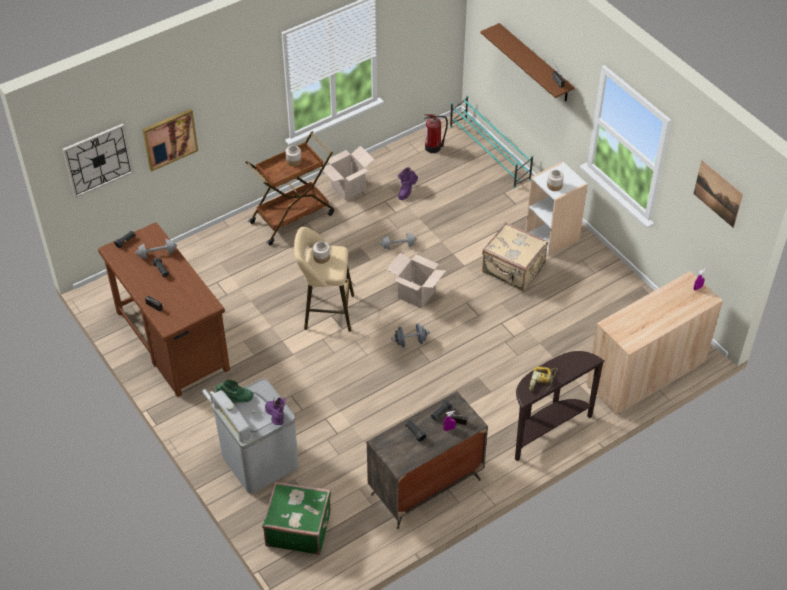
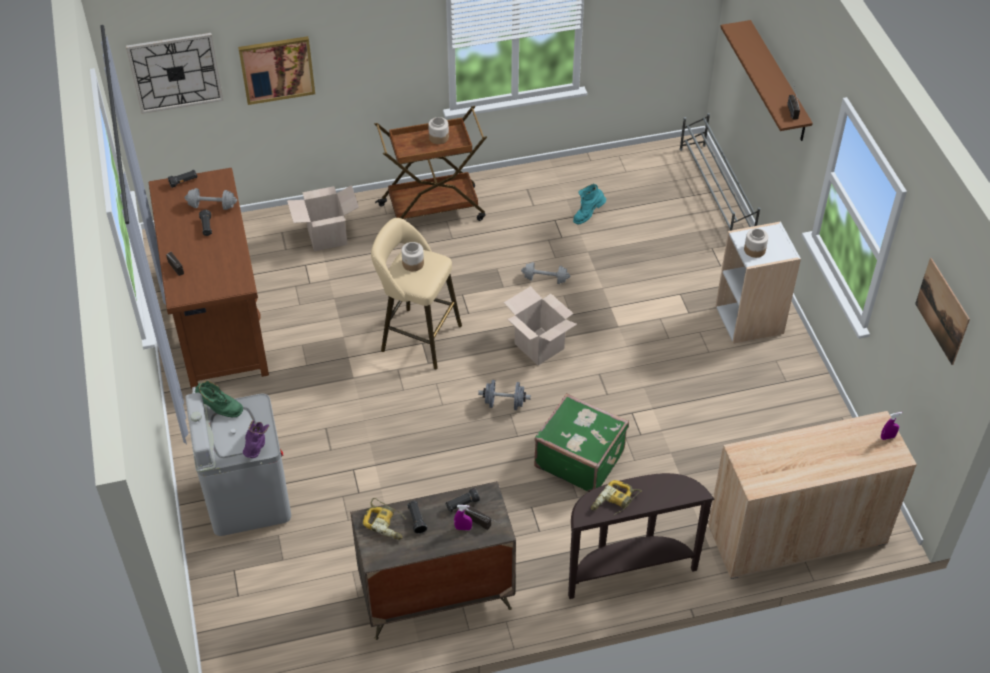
camera: 20 degrees right, 0 degrees up
green suitcase [262,481,331,555] -> green suitcase moved to [534,393,629,492]
cardboard box [320,146,374,200] -> cardboard box moved to [287,185,359,251]
purple boot [398,167,418,200] -> turquoise boot [573,184,606,224]
fire extinguisher [424,114,448,153] -> none
turquoise shoe rack [450,95,533,188] -> grey shoe rack [679,113,760,231]
beige suitcase [482,222,548,291] -> none
none -> power drill [363,498,406,540]

